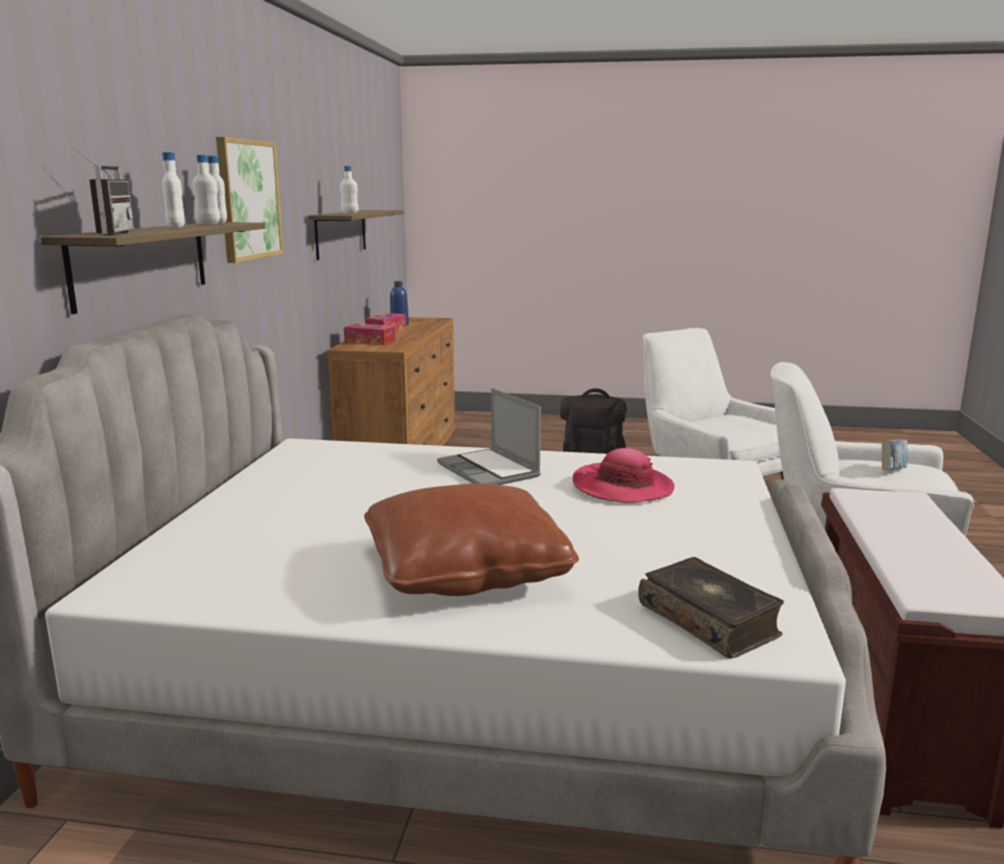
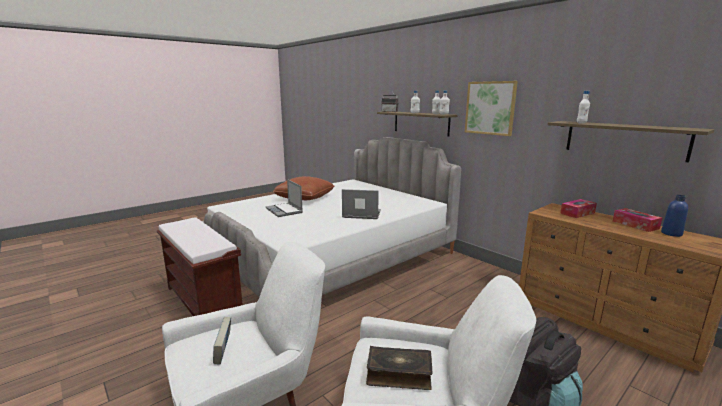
camera: 130 degrees right, 0 degrees up
hat [573,448,675,503] -> none
book [638,557,784,659] -> book moved to [366,346,433,390]
none -> laptop [265,179,303,217]

